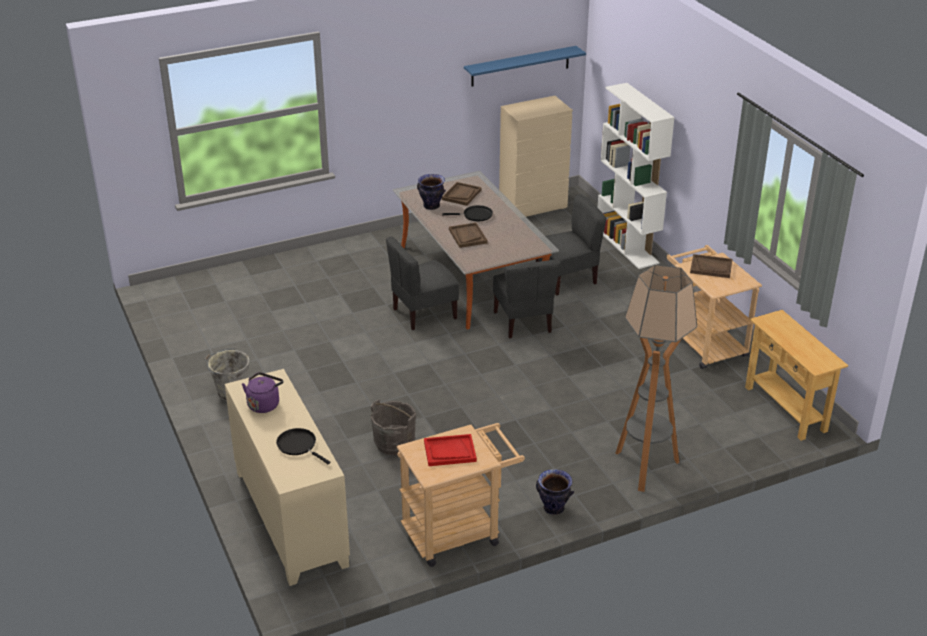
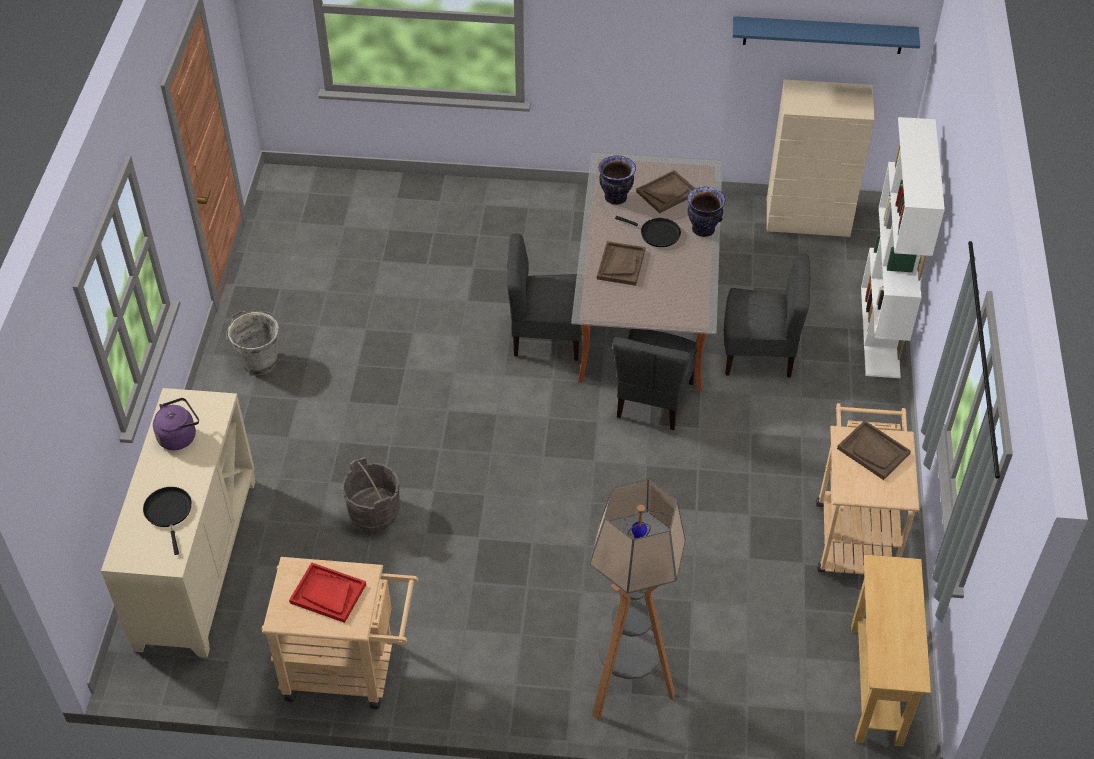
camera: 30 degrees right, 15 degrees up
vase [536,469,574,515] -> vase moved to [687,187,725,237]

